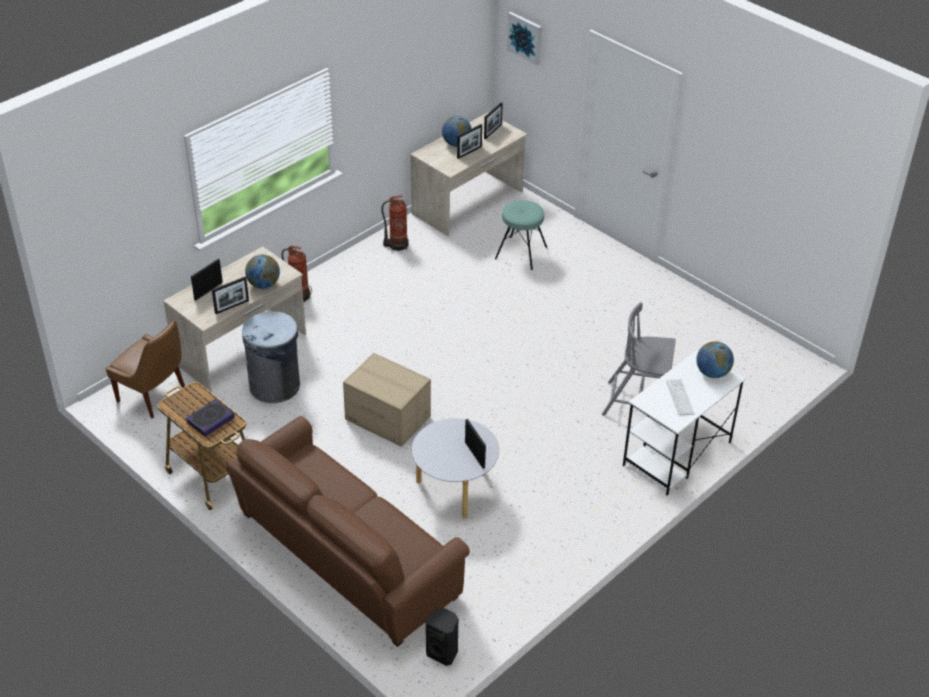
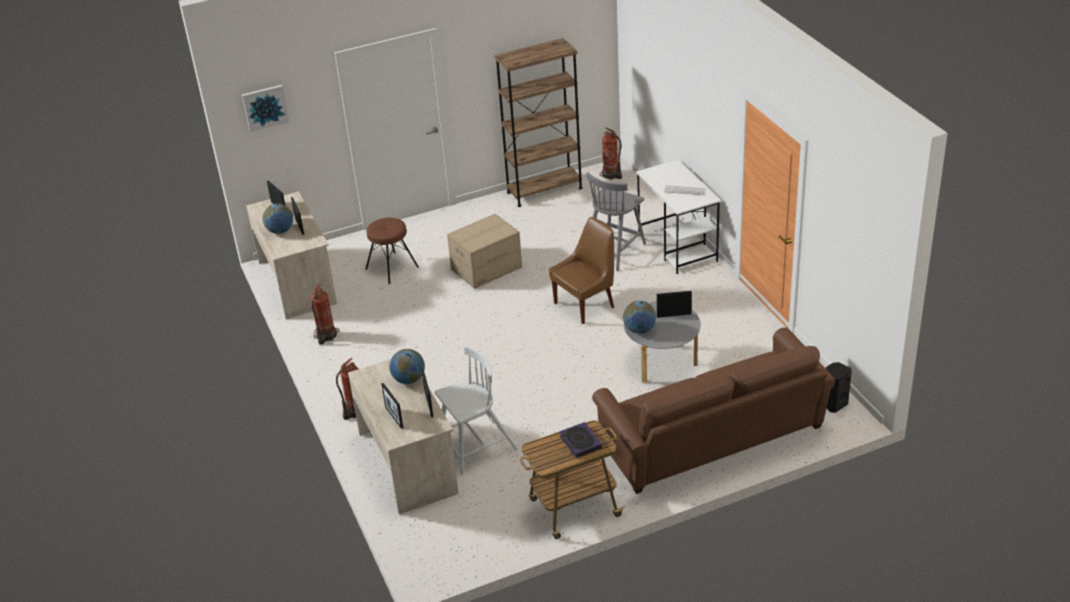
camera: 65 degrees left, 5 degrees down
brown chair [106,320,185,418] -> brown chair moved to [549,217,614,324]
grey trash can [242,311,300,403] -> white chair [435,346,518,475]
cardboard box [343,353,431,447] -> cardboard box moved to [447,214,522,289]
turquoise stool [495,200,547,270] -> brown stool [365,218,419,284]
globe [696,341,734,378] -> globe moved to [623,301,656,334]
none -> brown bookcase [494,38,583,207]
none -> fire extinguisher [600,127,622,180]

